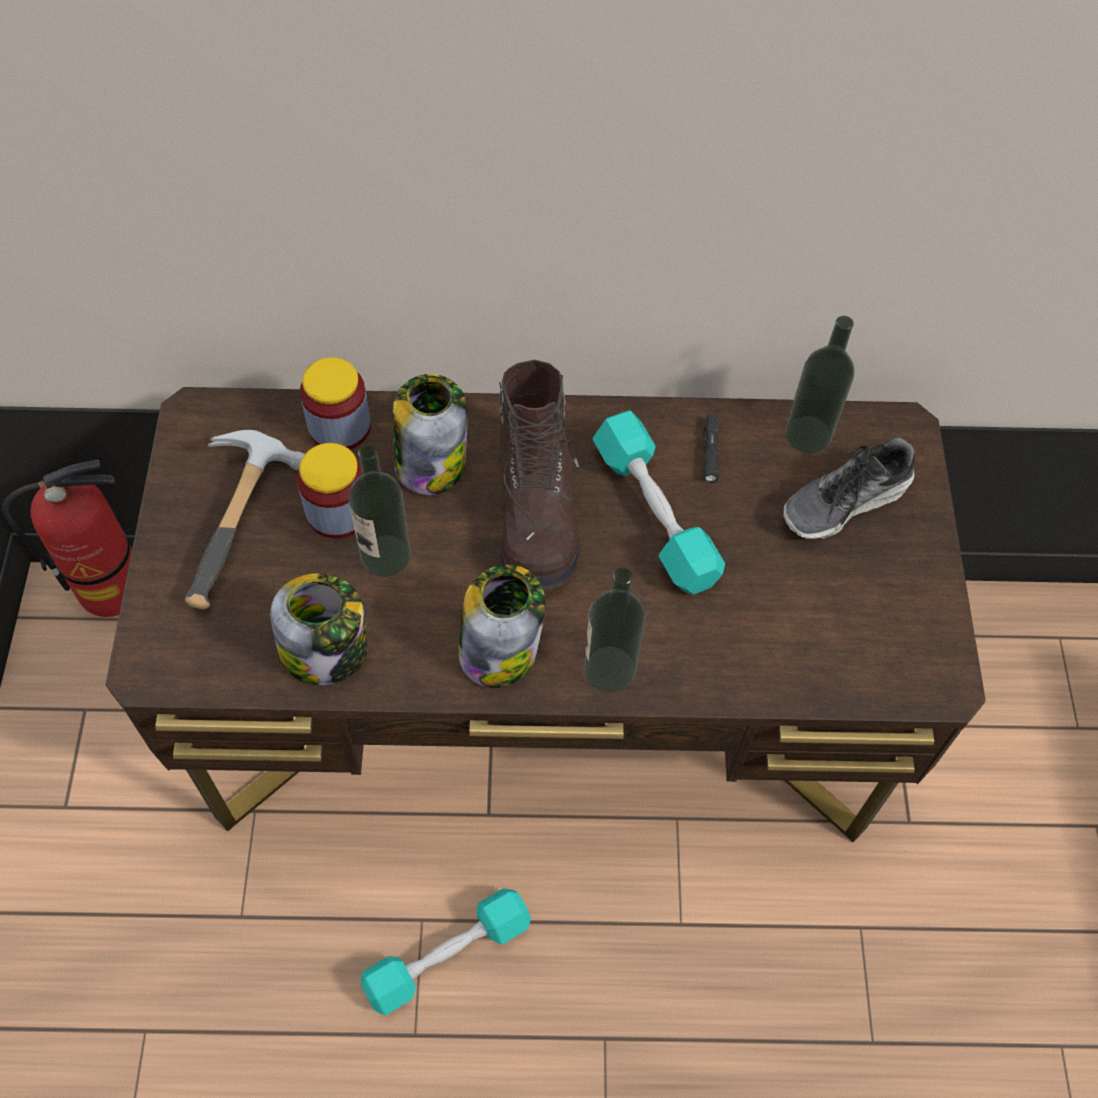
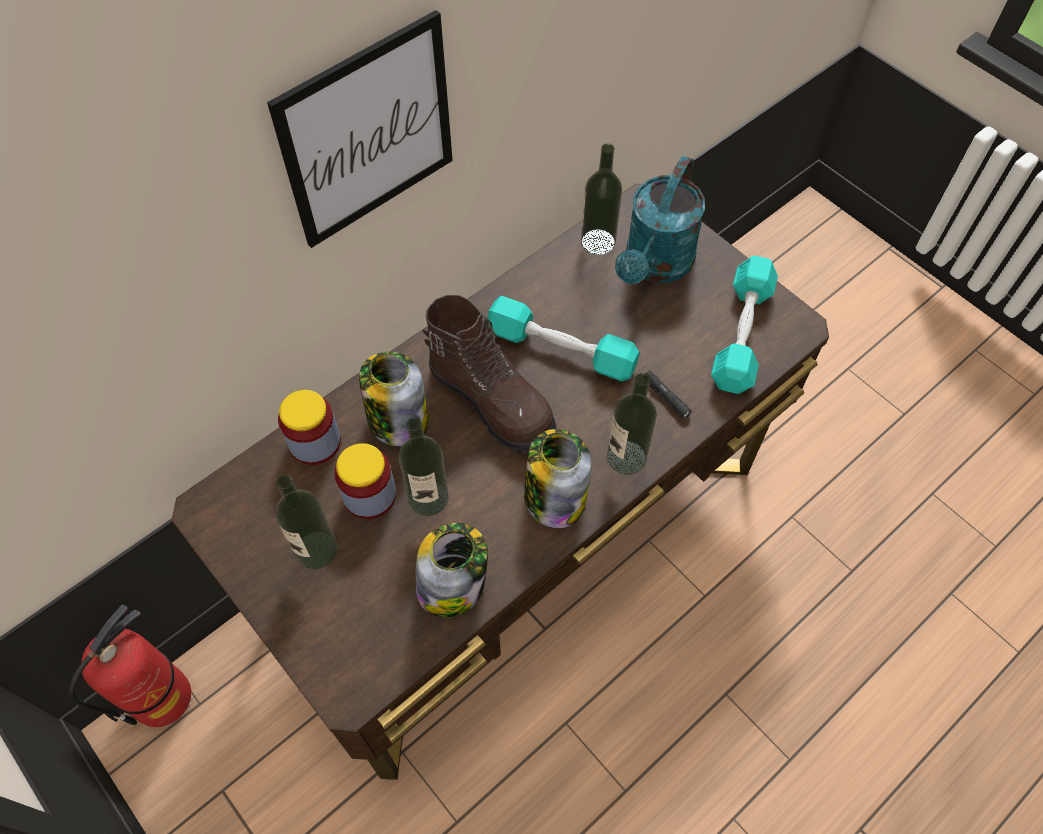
camera: 40 degrees left, 0 degrees up
hammer [185,430,305,609] -> bottle [276,475,337,569]
turquoise dumbbell [361,888,531,1015] -> turquoise dumbbell moved to [711,256,778,394]
black flashlight [703,414,719,483] -> black flashlight moved to [645,370,692,419]
shoe [783,438,915,539] -> turquoise watering can [615,156,705,284]
none -> picture [267,10,453,248]

